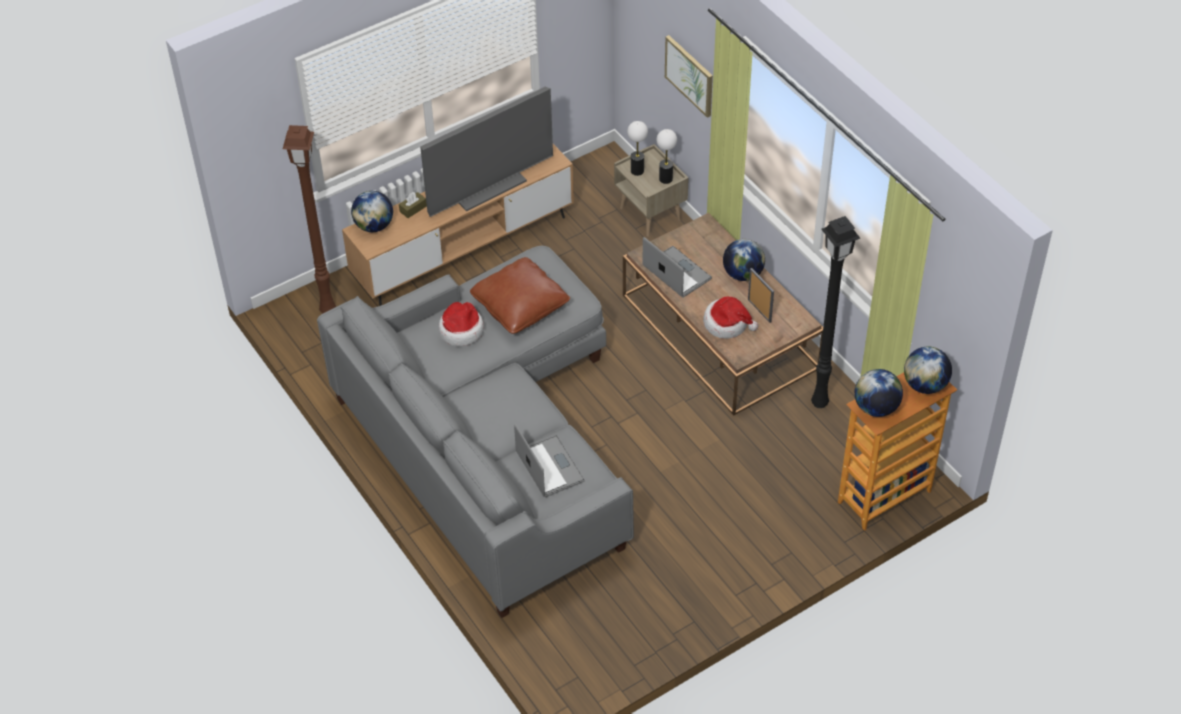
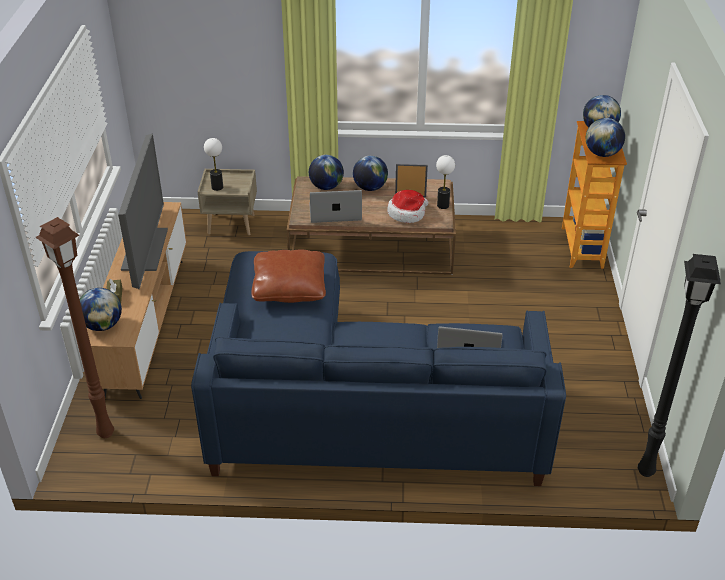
camera: 55 degrees left, 10 degrees down
grey sofa [317,246,634,618] -> blue sofa [191,251,566,486]
hat [439,302,484,346] -> none
table lamp [656,129,677,184] -> table lamp moved to [436,155,455,209]
picture [665,35,713,118] -> none
black floor lamp [811,216,860,408] -> black floor lamp moved to [638,254,721,477]
none -> globe [309,155,344,190]

